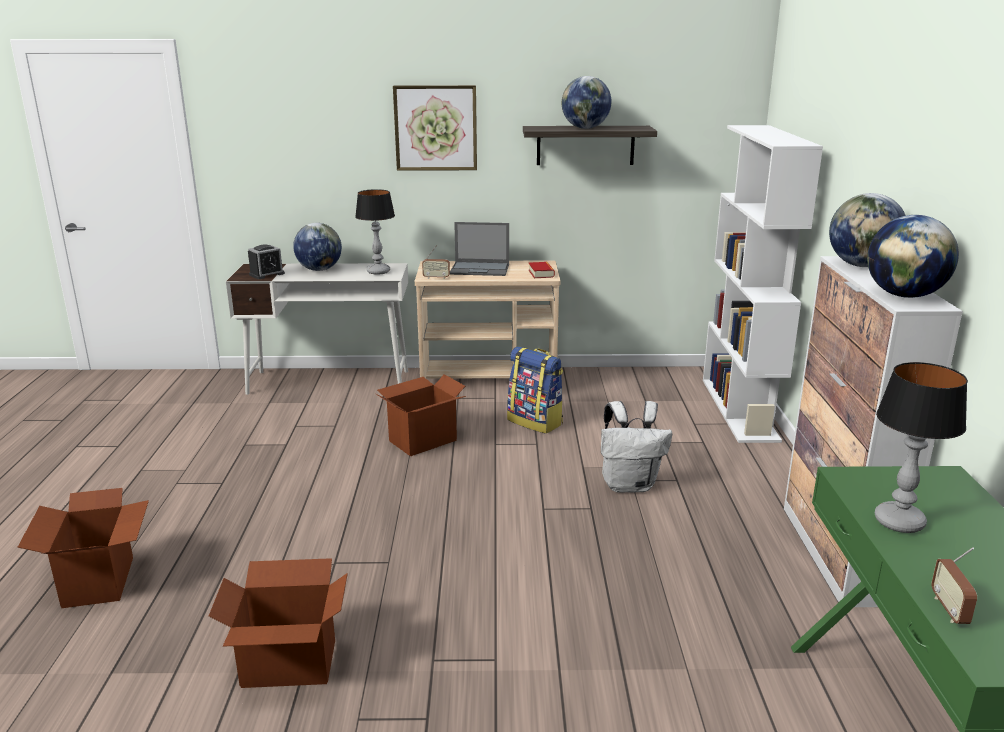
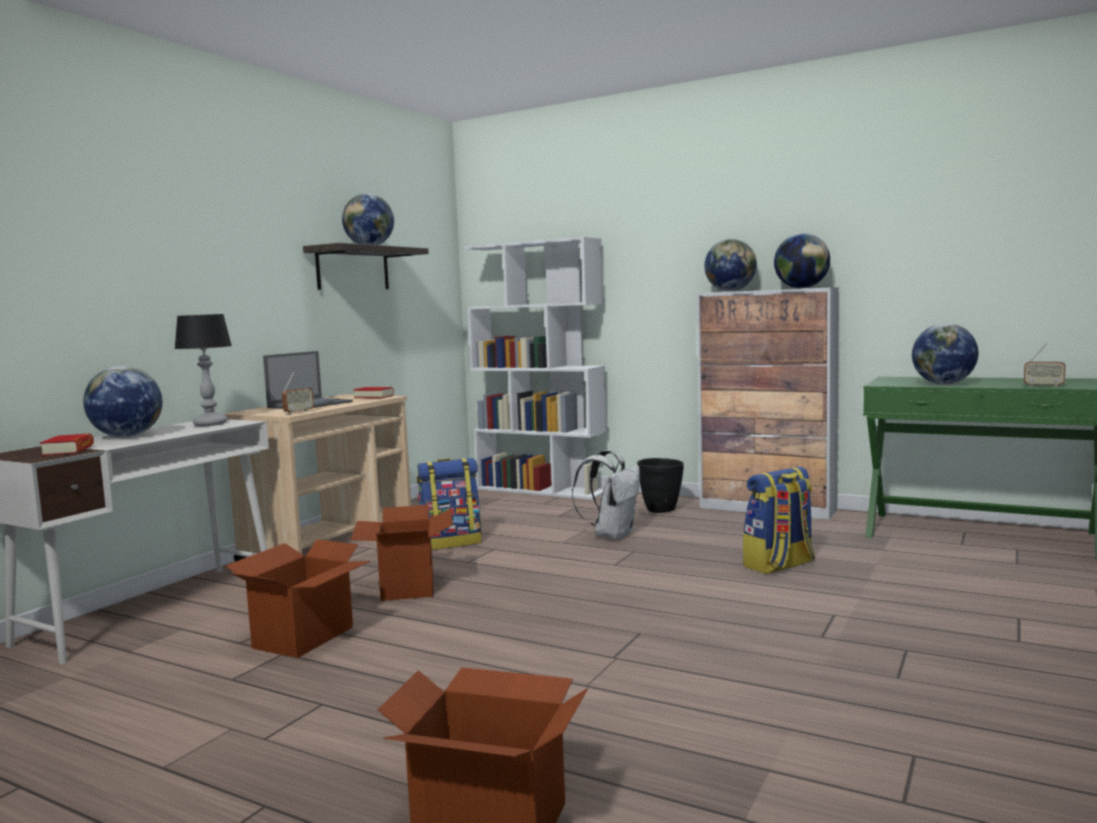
camera: 60 degrees left, 15 degrees down
cardboard box [209,558,348,688] -> cardboard box moved to [225,539,370,658]
alarm clock [248,245,285,279] -> book [40,434,94,456]
picture [393,85,477,171] -> none
table lamp [875,362,968,533] -> globe [912,323,978,384]
none -> black planter [637,458,684,513]
none -> backpack [743,467,815,574]

